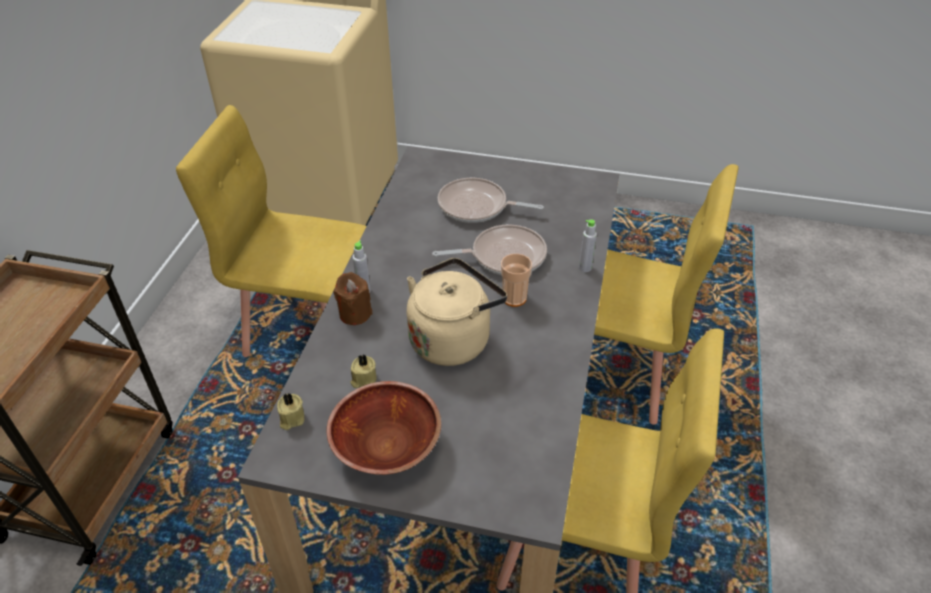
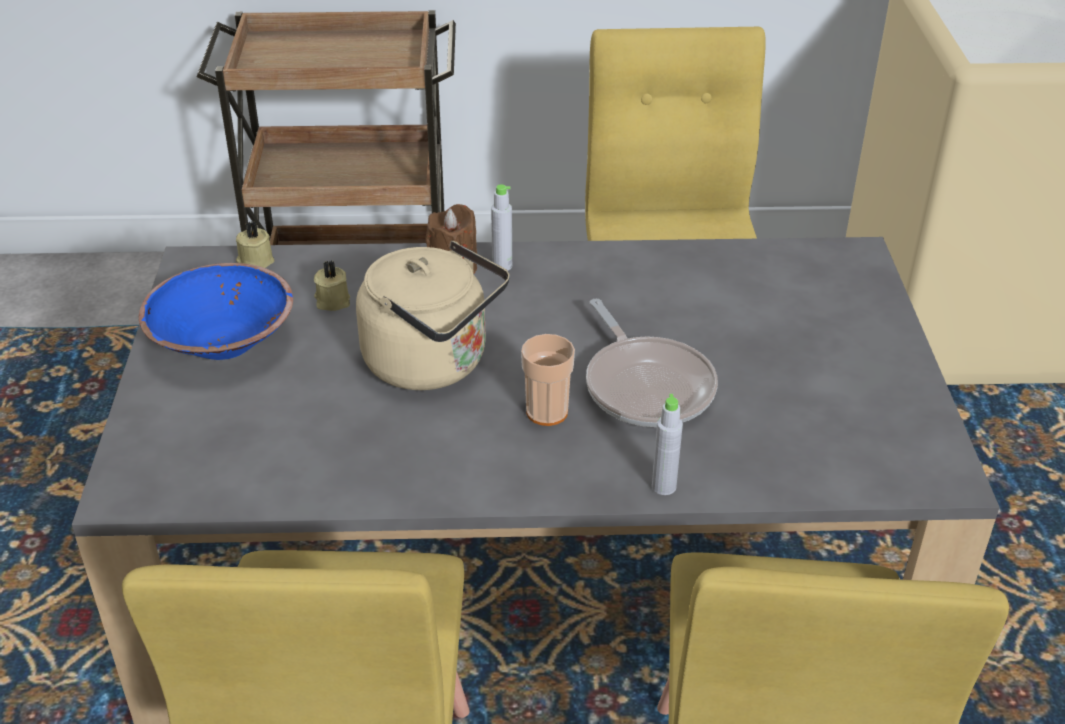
camera: 75 degrees right, 5 degrees down
brown bowl [327,381,441,475] -> blue bowl [139,263,293,360]
frying pan [438,178,544,223] -> none

